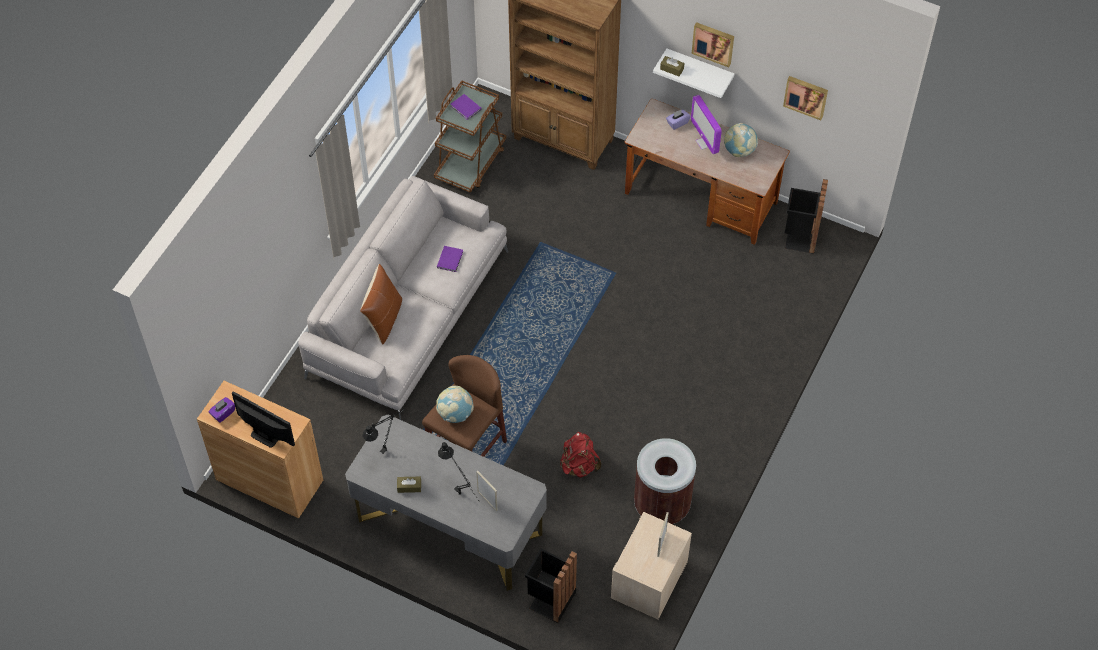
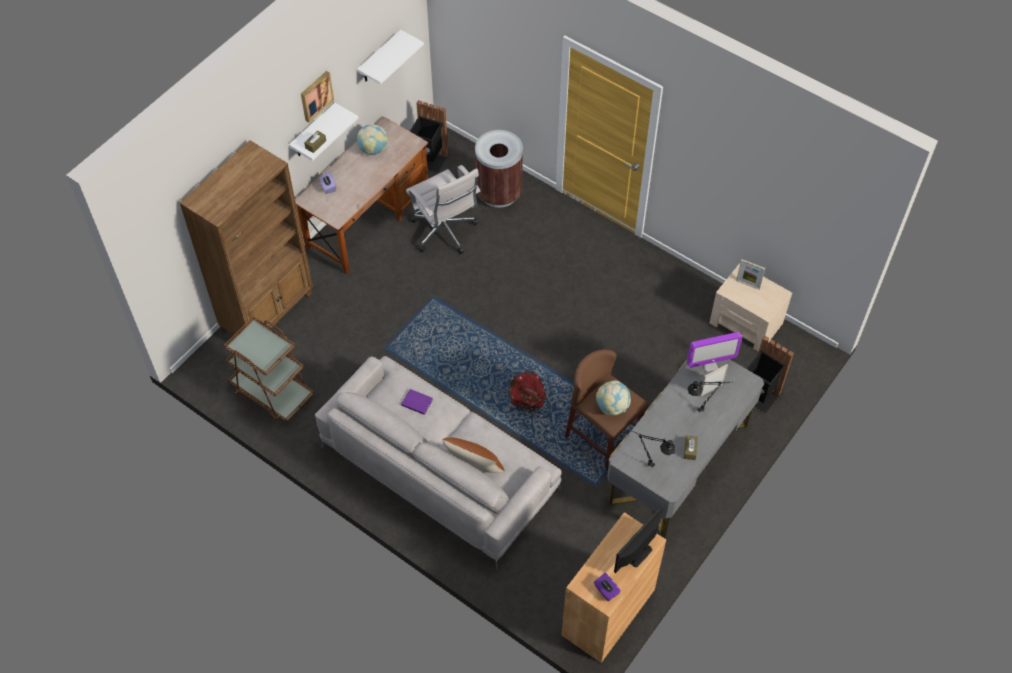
camera: 80 degrees left, 0 degrees up
purple book [450,94,481,120] -> none
red backpack [560,431,601,478] -> red backpack moved to [507,369,546,412]
brown trash can [634,438,696,524] -> brown trash can moved to [475,130,523,208]
monitor [691,95,722,154] -> monitor moved to [687,332,742,372]
picture [783,76,828,120] -> white shelf [357,30,424,85]
none -> white office chair [406,165,481,254]

